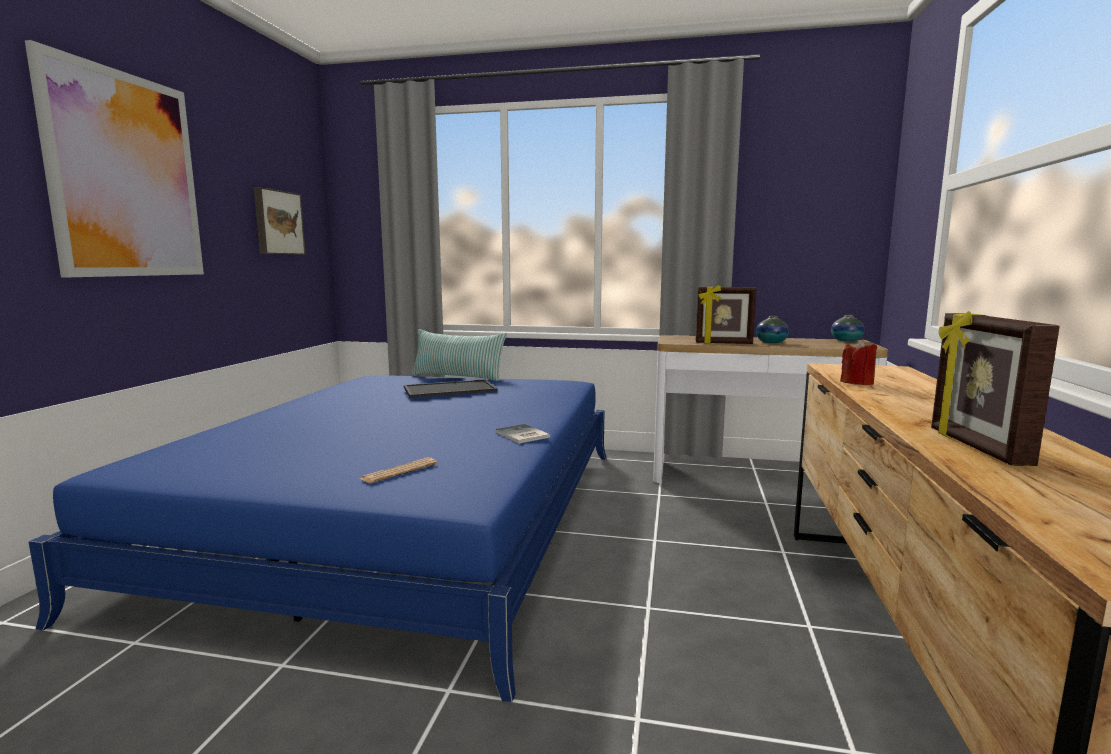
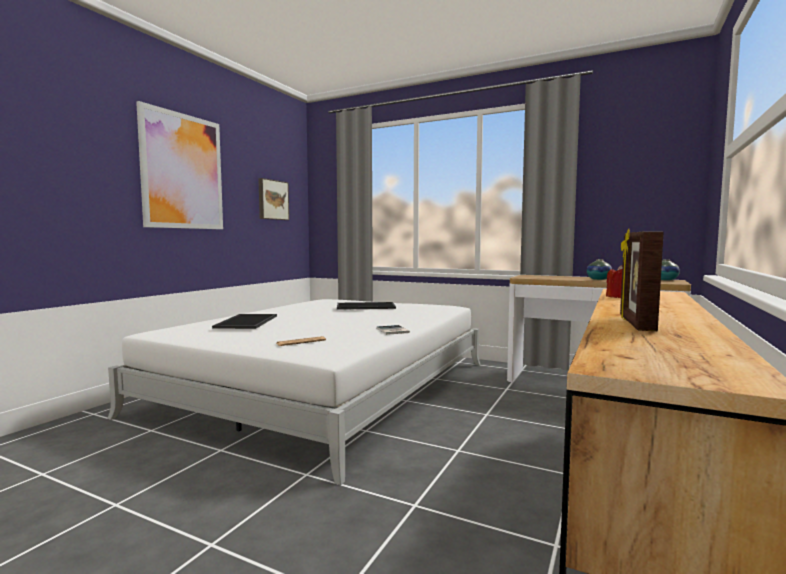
camera: 15 degrees right, 5 degrees down
blue bed [29,375,607,703] -> white bed [107,299,481,485]
pillow [411,329,507,381] -> none
picture frame [696,285,756,344] -> none
none -> tray [212,314,277,329]

